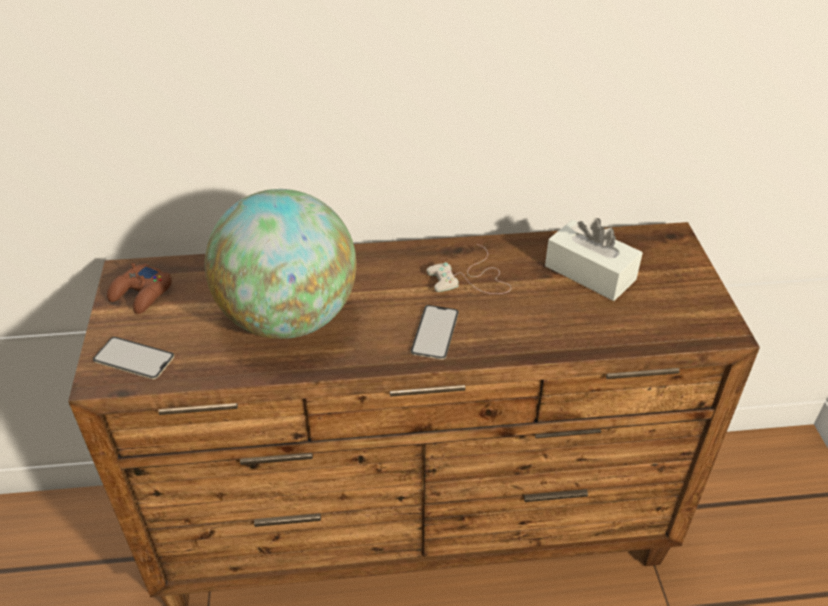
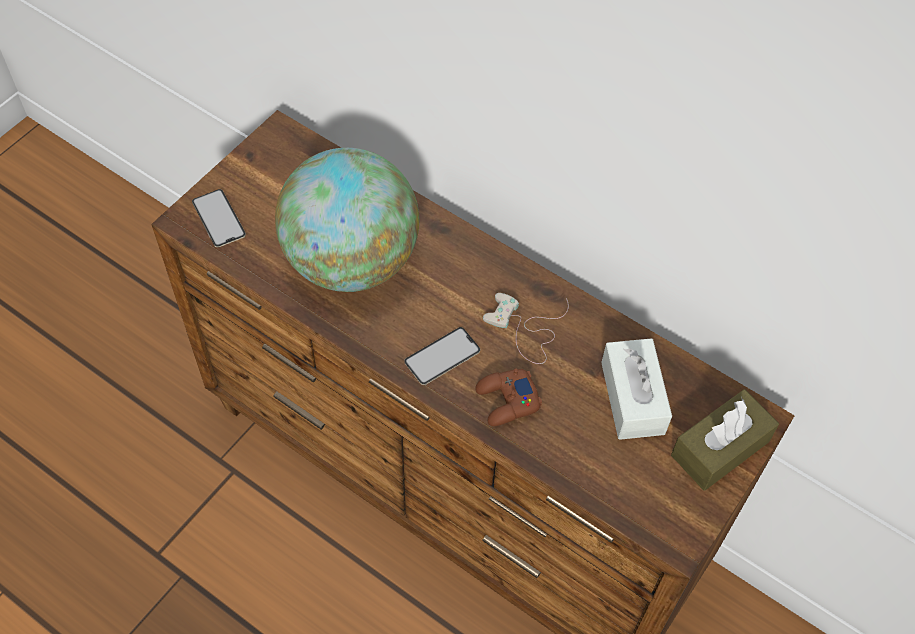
camera: 40 degrees right, 15 degrees up
brown game controller [107,263,172,314] -> brown game controller moved to [475,368,542,426]
none -> brown tissue box [671,389,779,491]

